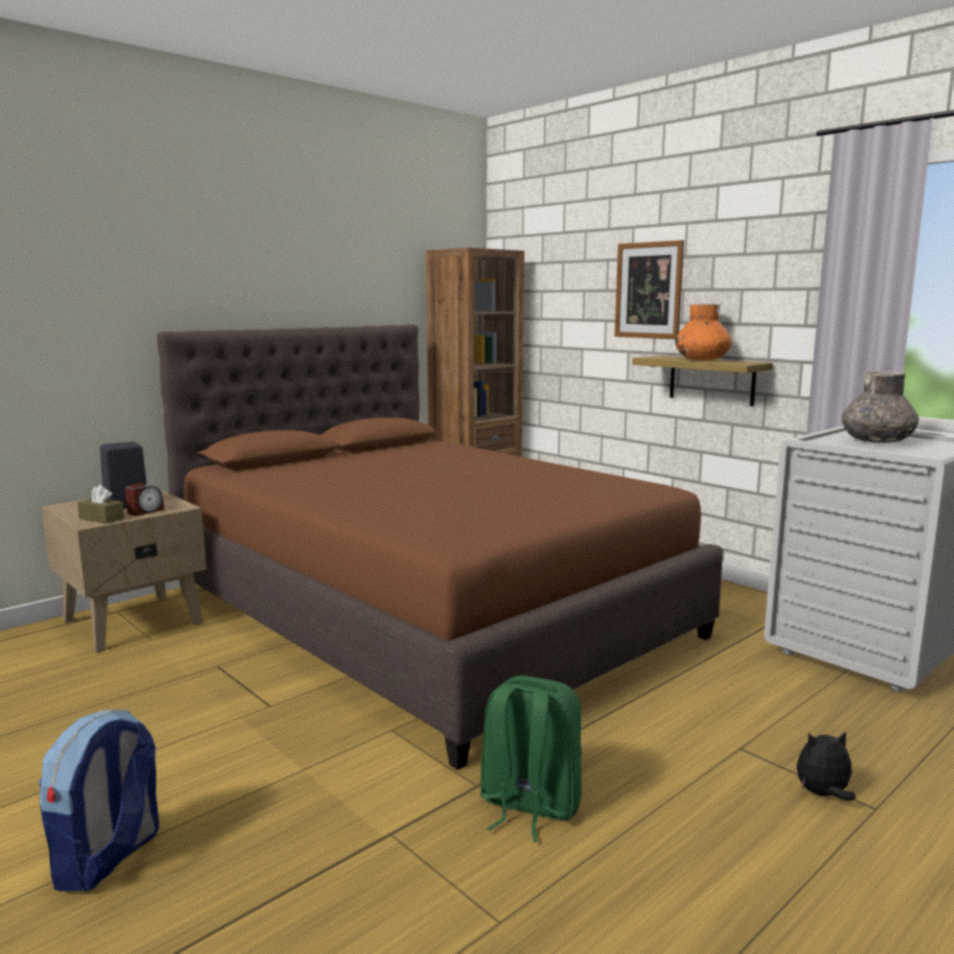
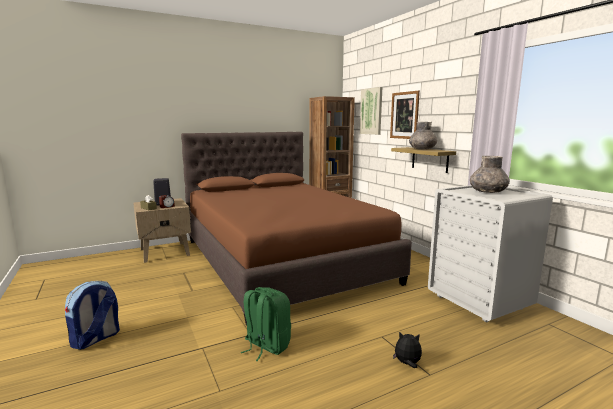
camera: 15 degrees right, 0 degrees up
orange vase [675,304,732,360] -> grey vase [409,122,437,150]
none -> picture [360,87,382,135]

